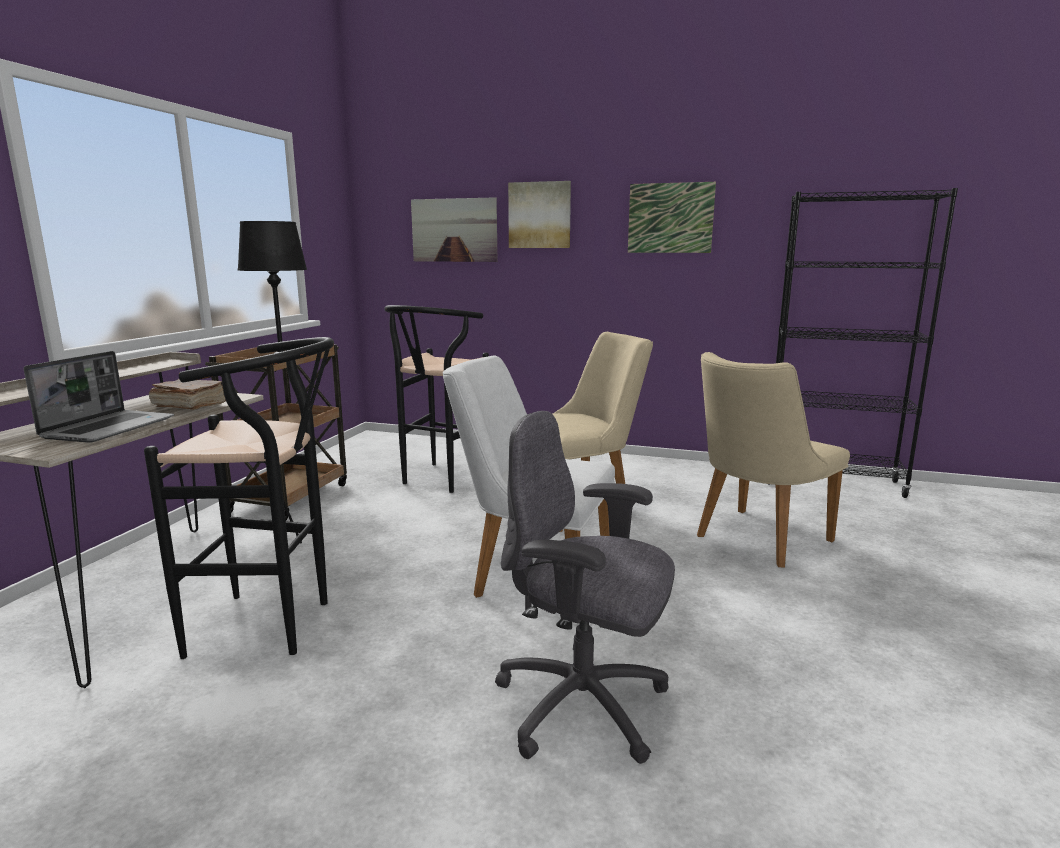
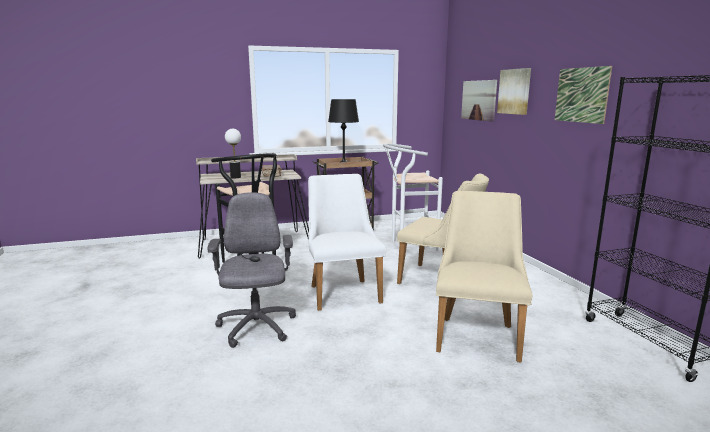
camera: 55 degrees right, 0 degrees up
laptop [24,351,174,443] -> table lamp [225,129,241,178]
black stool [384,305,489,493] -> white stool [383,143,443,251]
beige chair [697,352,850,567] -> beige chair turned 90 degrees clockwise [436,191,532,363]

